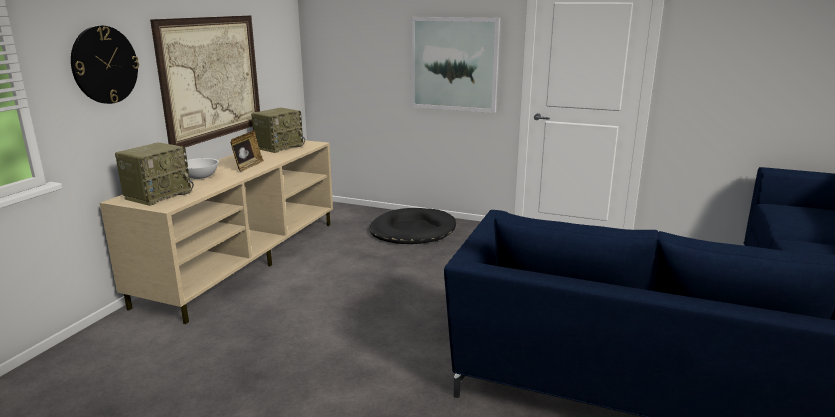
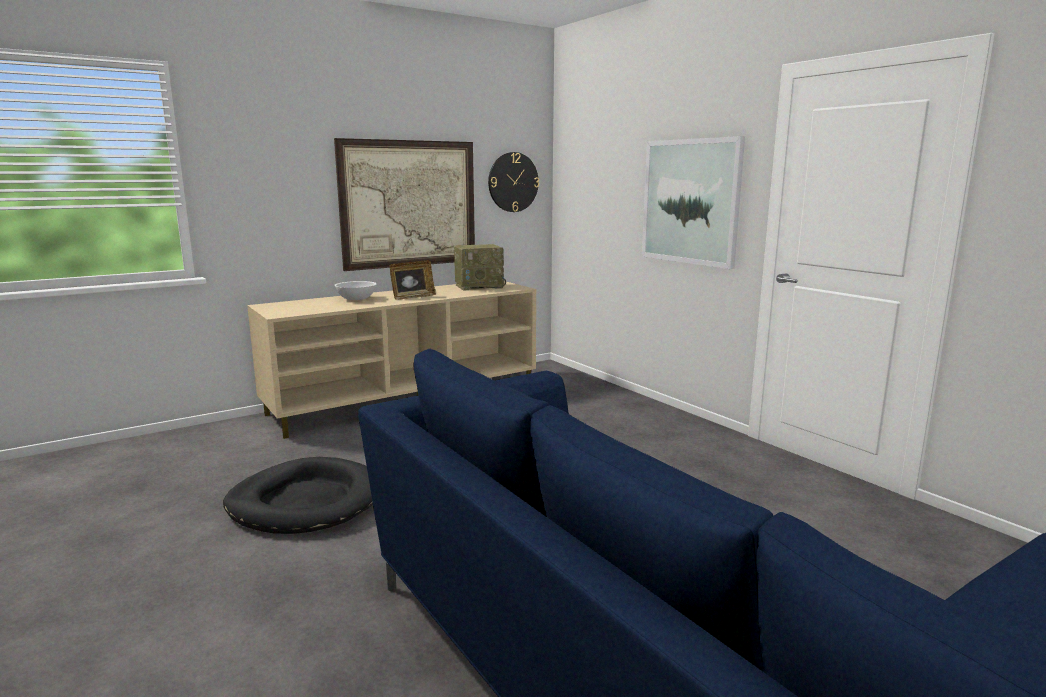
camera: 35 degrees right, 5 degrees down
wall clock [71,26,139,104] -> wall clock moved to [488,152,539,212]
radio [115,142,194,206] -> none
black dog bed [369,208,456,244] -> black dog bed moved to [223,457,373,534]

